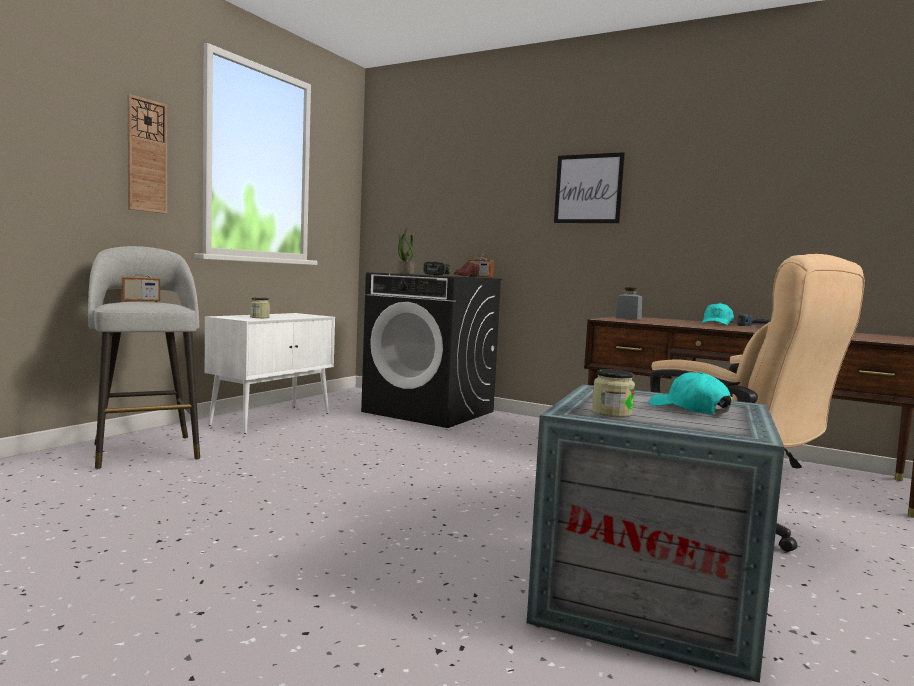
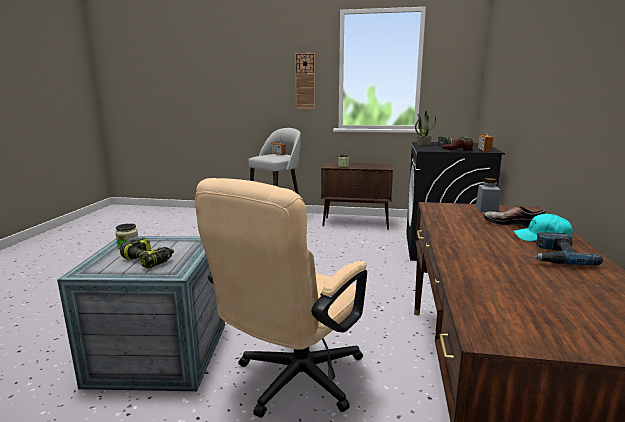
camera: 70 degrees right, 10 degrees up
white cabinet [205,313,335,434] -> brown cabinet [321,163,393,230]
picture [554,152,625,223] -> none
turquoise cap [649,372,732,415] -> power drill [120,237,174,268]
none -> shoe [484,206,546,227]

